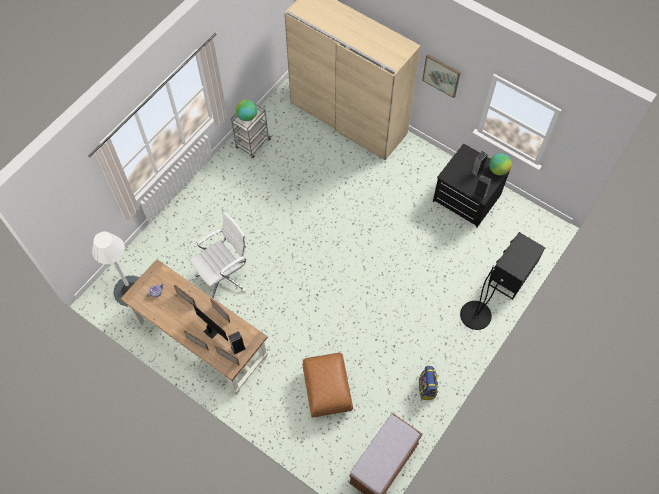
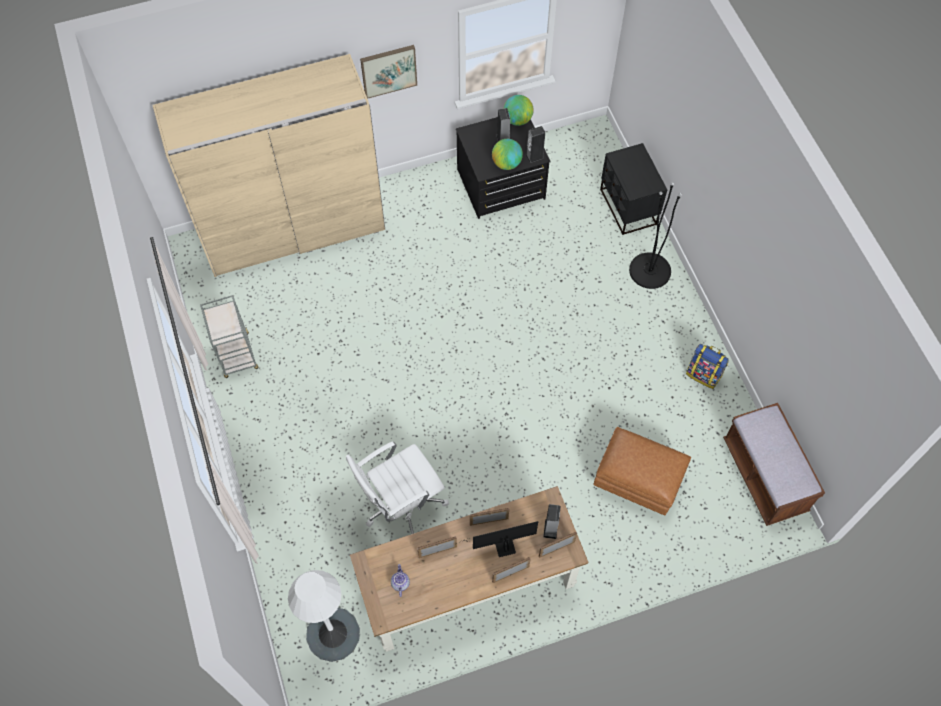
camera: 55 degrees left, 0 degrees up
white office chair [190,212,246,299] -> white office chair turned 120 degrees counterclockwise [346,441,449,534]
globe [236,100,257,121] -> globe moved to [492,139,523,170]

